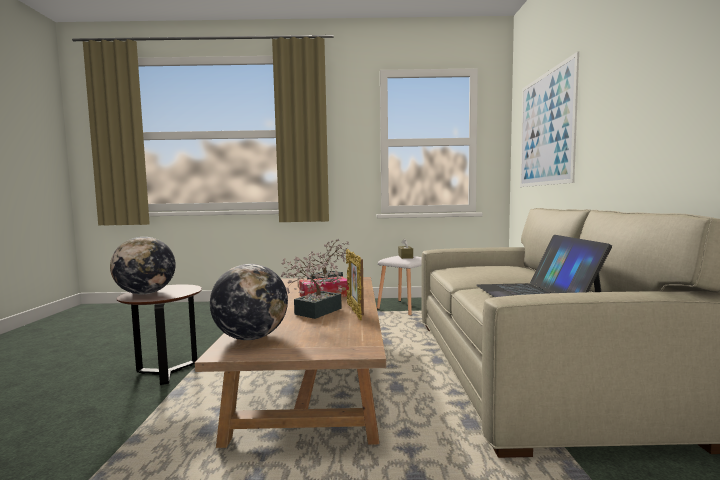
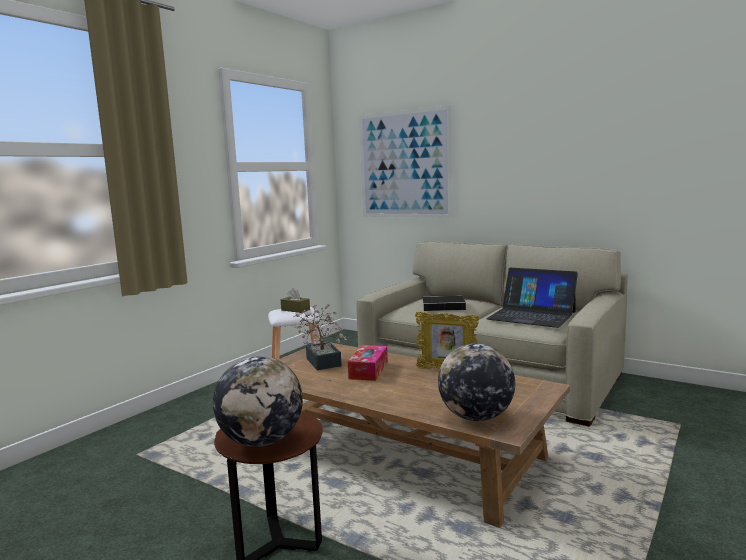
camera: 55 degrees left, 5 degrees up
potted plant [280,256,342,319] -> none
none -> book [422,296,472,311]

